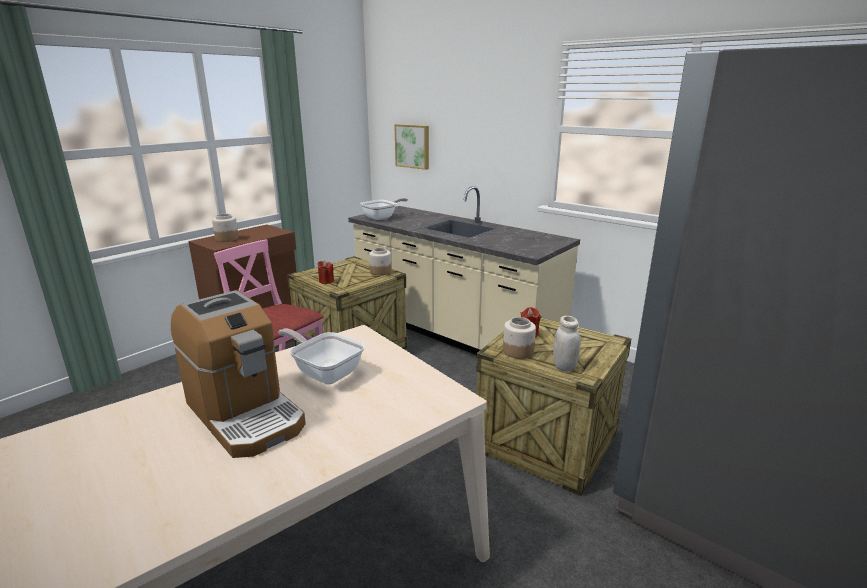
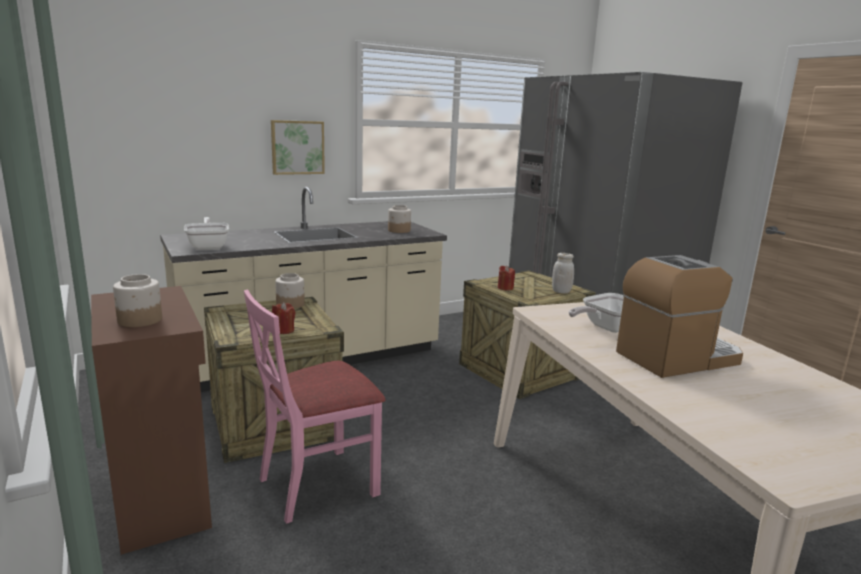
camera: 70 degrees left, 5 degrees down
picture [394,124,429,170] -> picture moved to [271,120,325,175]
jar [503,317,536,359] -> jar moved to [388,205,411,233]

